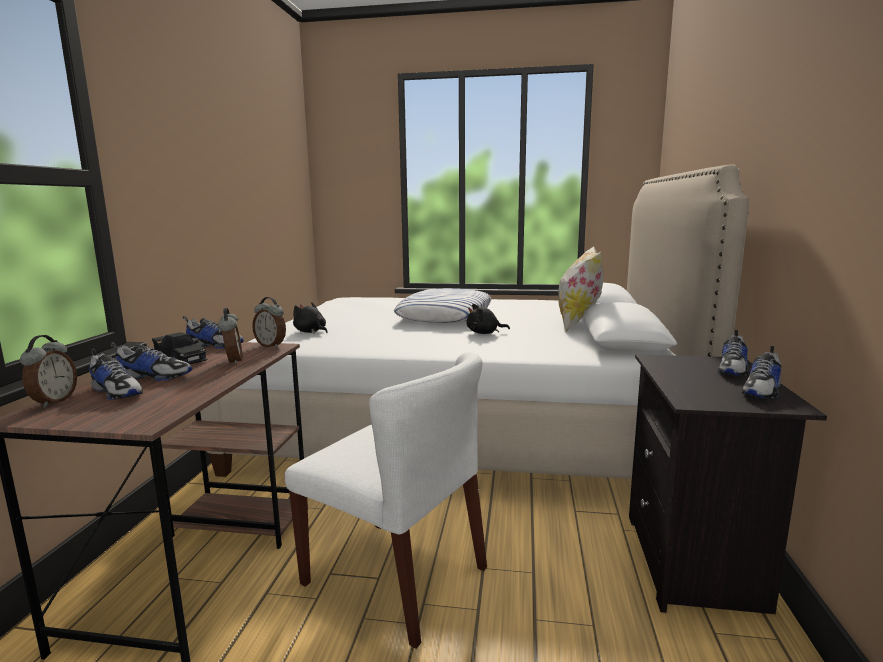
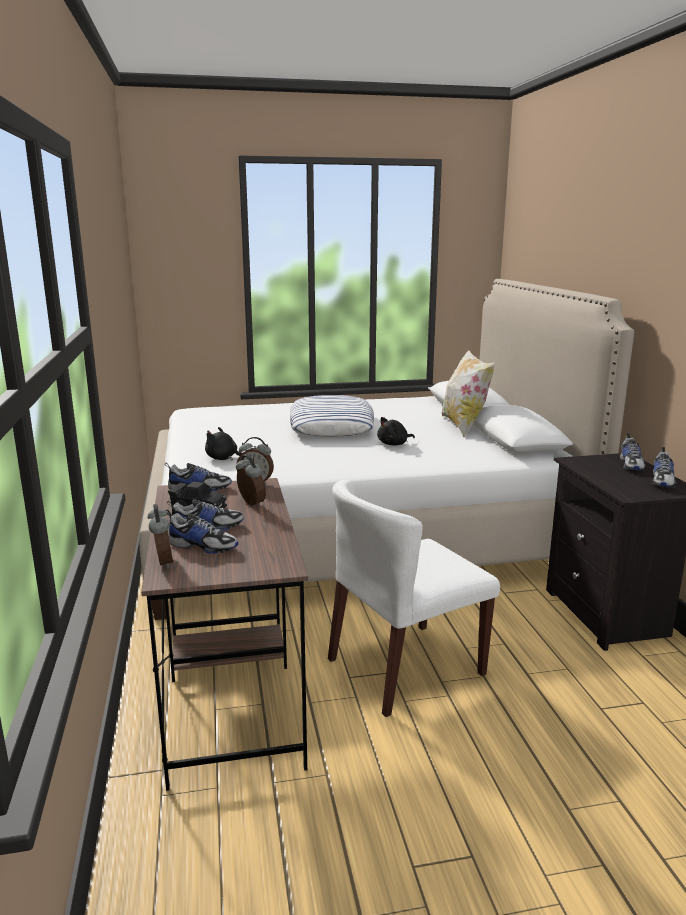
camera: 20 degrees left, 5 degrees up
white chair [285,352,487,649] -> white chair turned 135 degrees clockwise [328,480,500,717]

